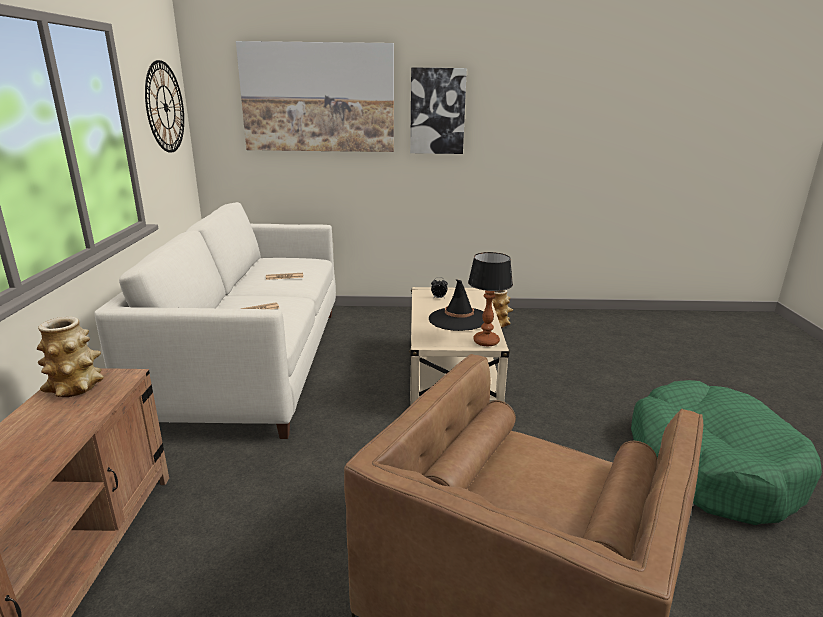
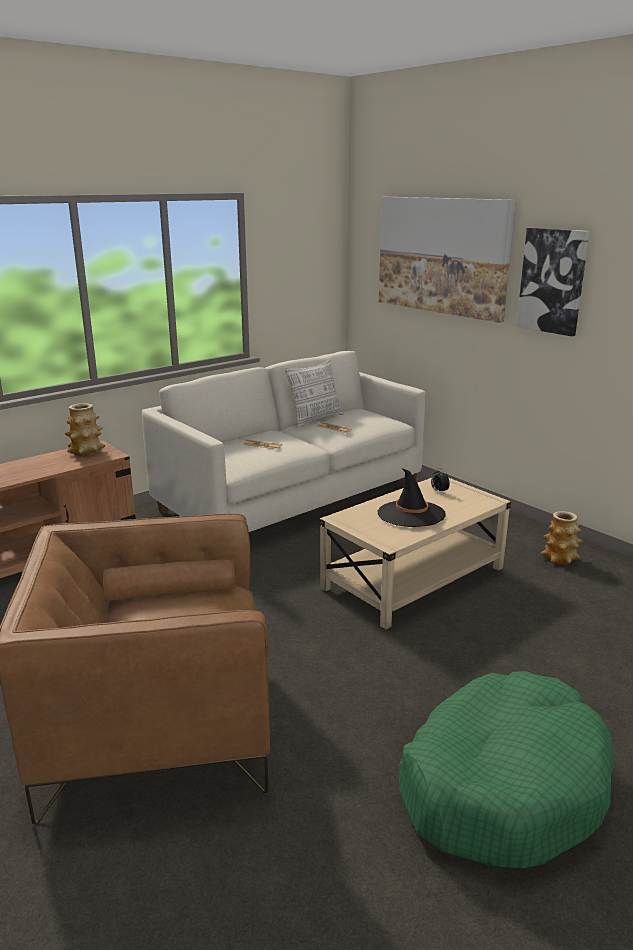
camera: 50 degrees right, 0 degrees up
wall clock [145,60,184,153] -> none
table lamp [468,252,513,346] -> none
none -> pillow [285,360,343,427]

